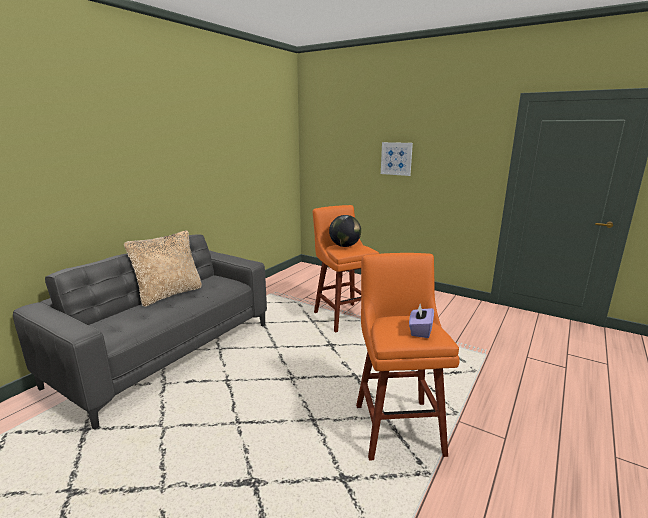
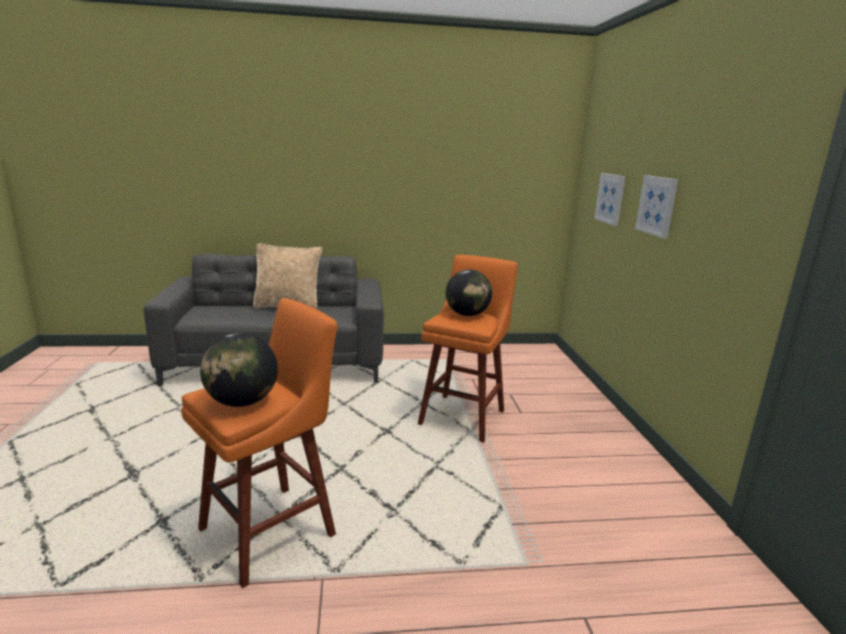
camera: 50 degrees right, 0 degrees up
purple tissue box [409,304,434,338] -> globe [200,333,278,407]
none -> picture [594,173,626,226]

